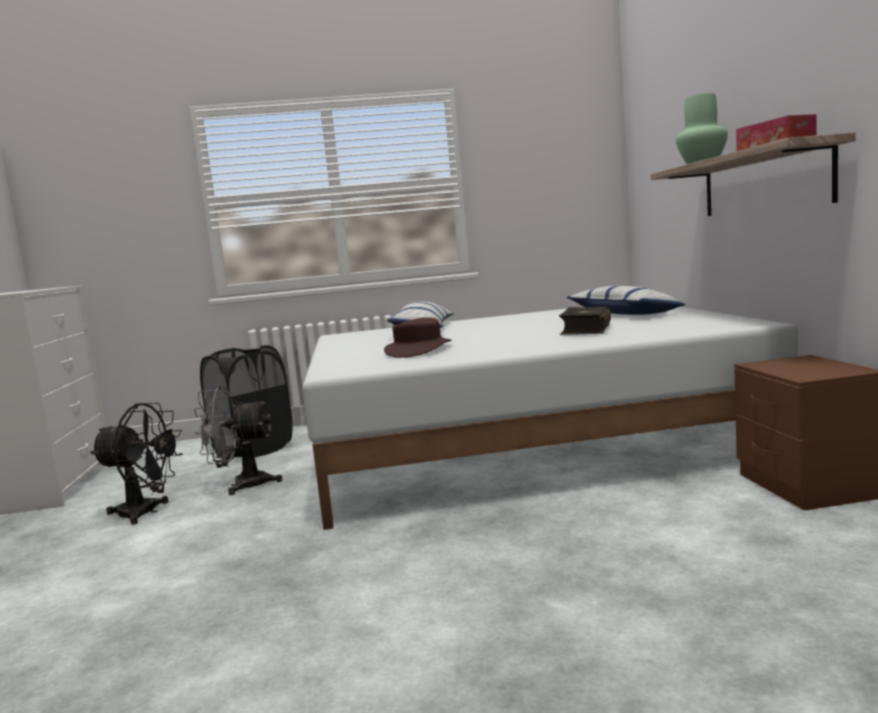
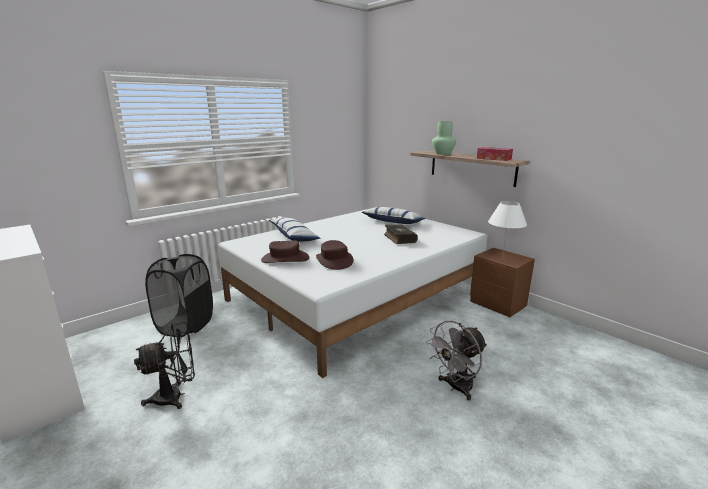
camera: 35 degrees left, 10 degrees up
grey fan [194,385,283,495] -> grey fan moved to [426,321,487,401]
none -> brown hat [261,240,309,263]
none -> white table lamp [488,201,527,258]

